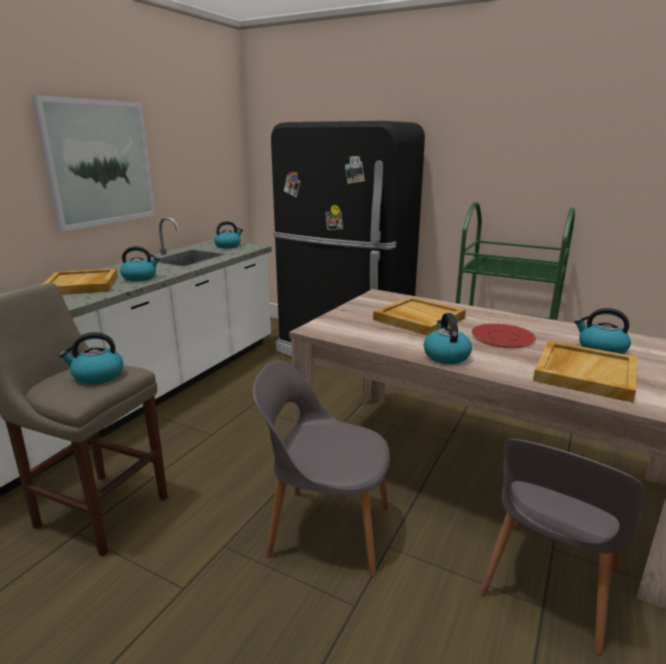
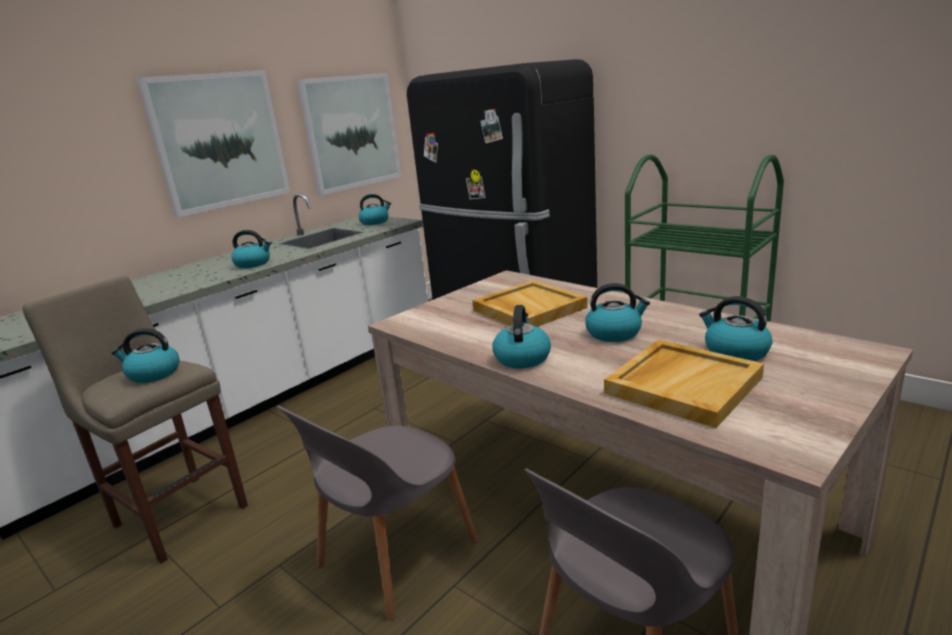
camera: 15 degrees right, 0 degrees up
beige tray [42,268,117,295] -> none
grey chair [253,360,390,576] -> grey chair turned 75 degrees counterclockwise [276,405,478,620]
red plate [472,324,536,348] -> kettle [585,283,650,342]
none -> picture [297,73,401,195]

